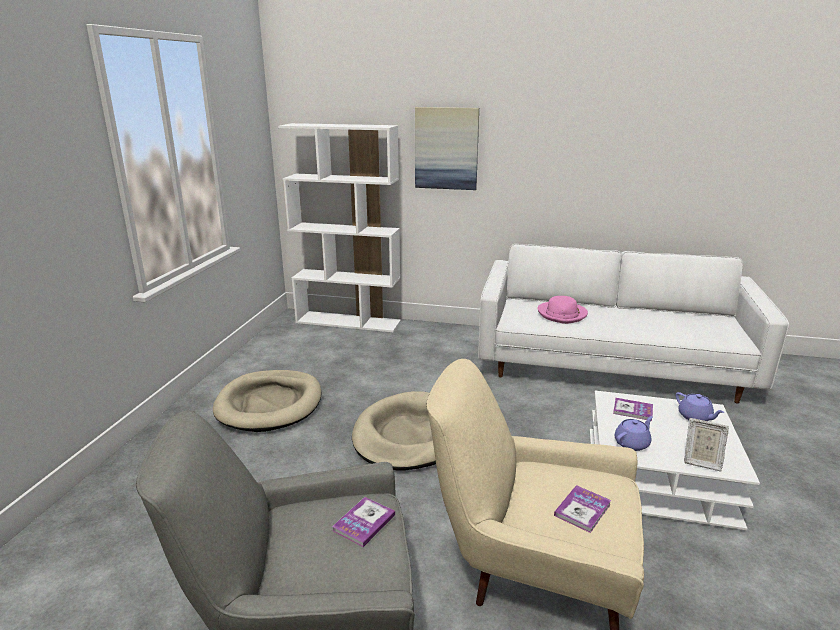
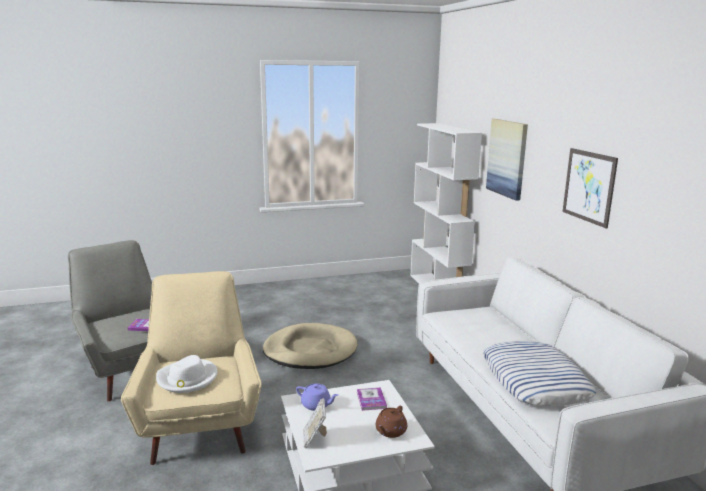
camera: 60 degrees right, 5 degrees down
beige dog bed [213,370,322,432] -> none
pink hat [537,296,588,324] -> none
book [554,485,611,533] -> white hat [156,355,217,393]
purple teapot [676,392,724,421] -> brown teapot [376,406,407,438]
none -> pillow [483,341,596,406]
none -> picture [562,148,618,228]

